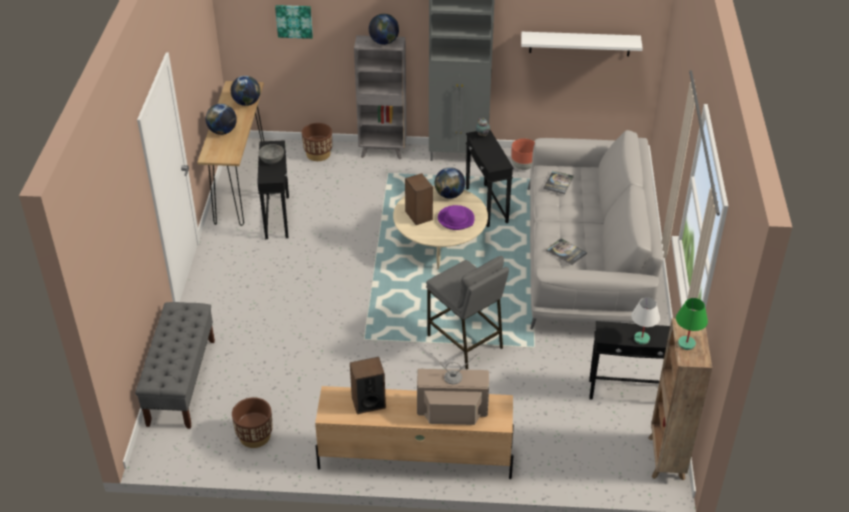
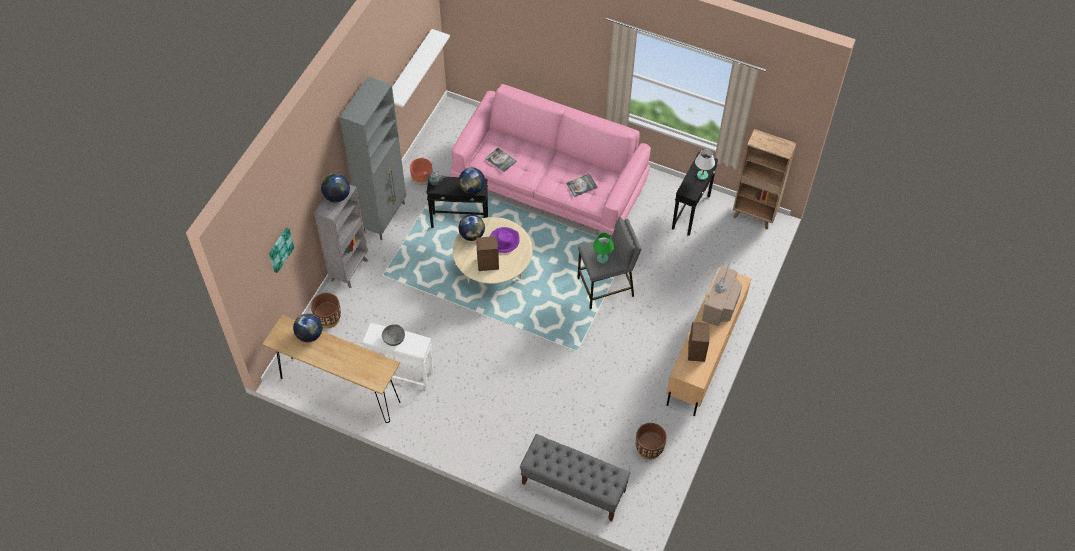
camera: 70 degrees left, 15 degrees up
globe [206,104,237,135] -> globe moved to [459,168,485,194]
black side table [257,140,289,239] -> white side table [363,323,434,389]
grey sofa [528,130,663,330] -> pink sofa [450,84,651,237]
green table lamp [676,298,708,350] -> green table lamp moved to [593,233,614,264]

